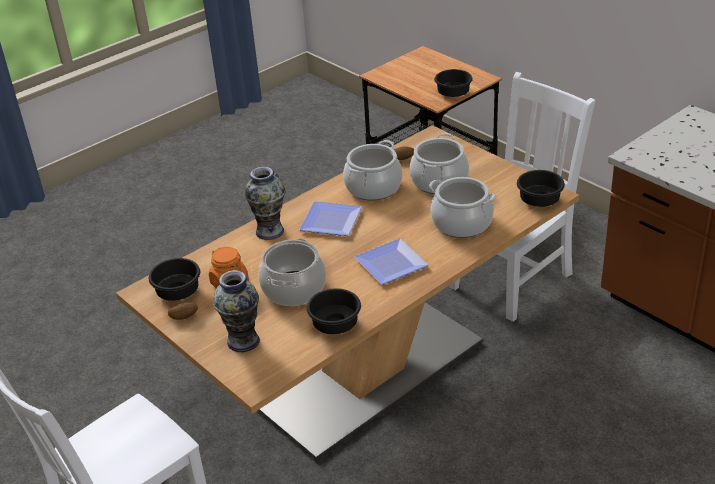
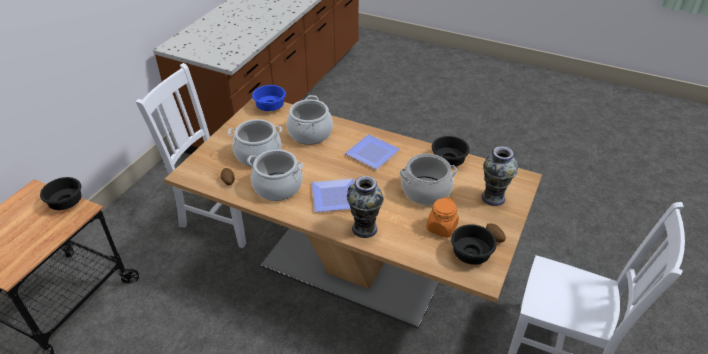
camera: 115 degrees left, 5 degrees up
black bowl [517,170,565,207] -> blue bowl [252,85,286,111]

